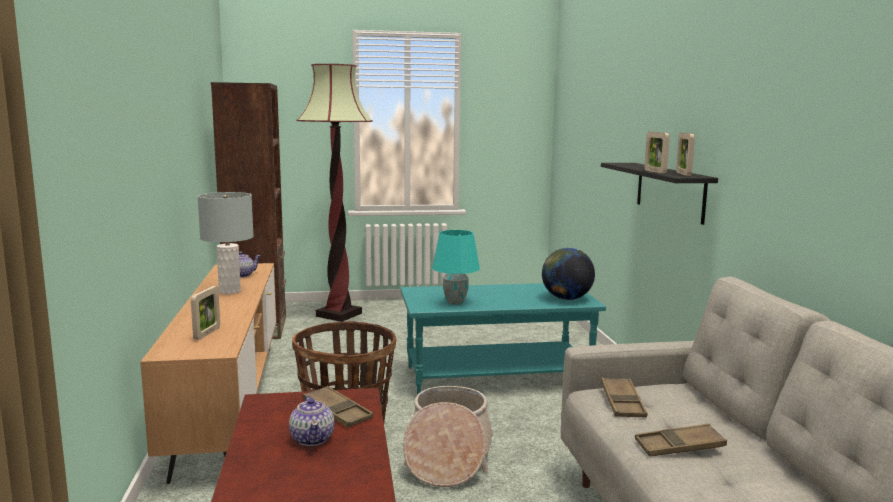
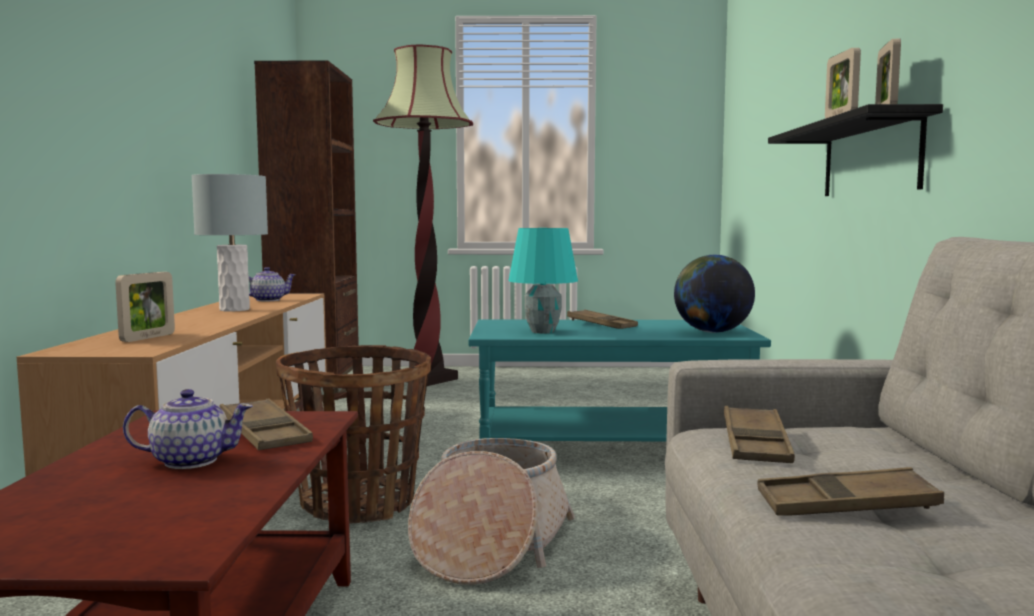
camera: 10 degrees right, 5 degrees down
teapot [289,396,334,446] -> teapot turned 90 degrees counterclockwise [123,389,253,469]
none -> brown tray [567,310,638,329]

